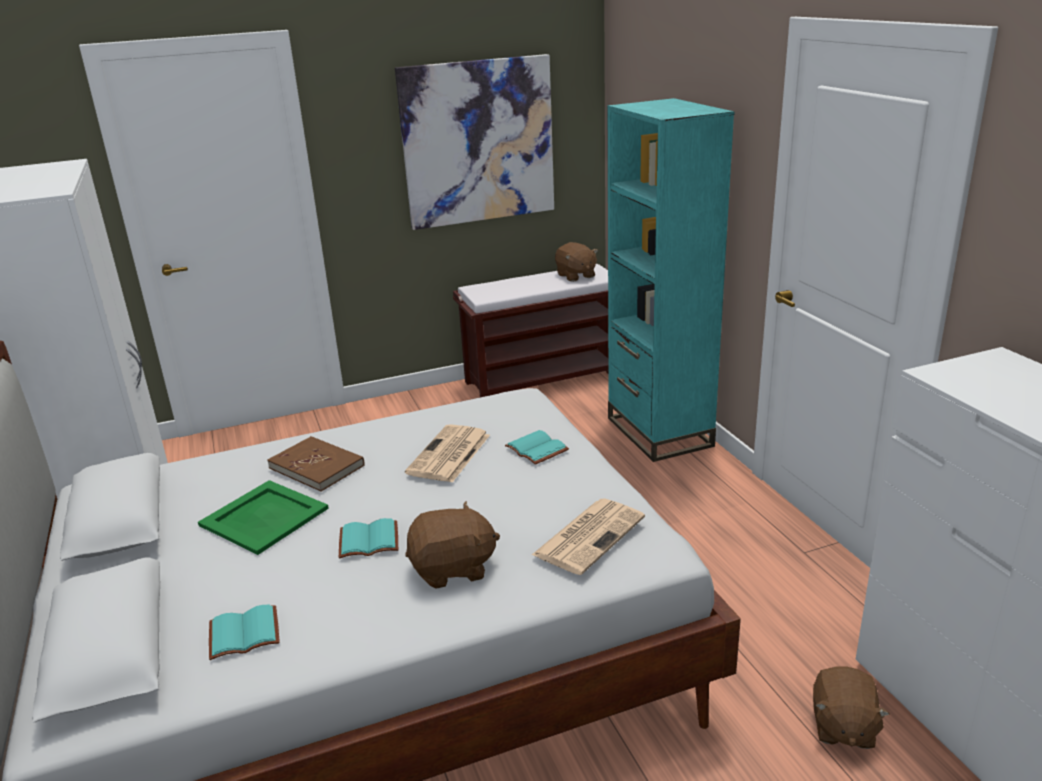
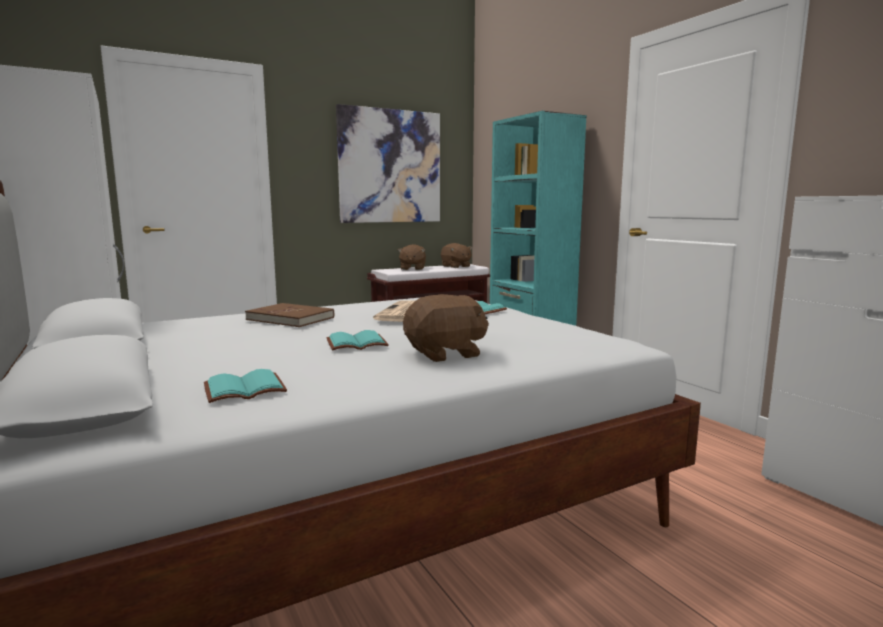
camera: 10 degrees left, 15 degrees down
green tray [198,480,329,555] -> none
newspaper [532,498,645,575] -> none
brown plush toy [813,666,890,749] -> brown plush toy moved to [398,244,426,270]

